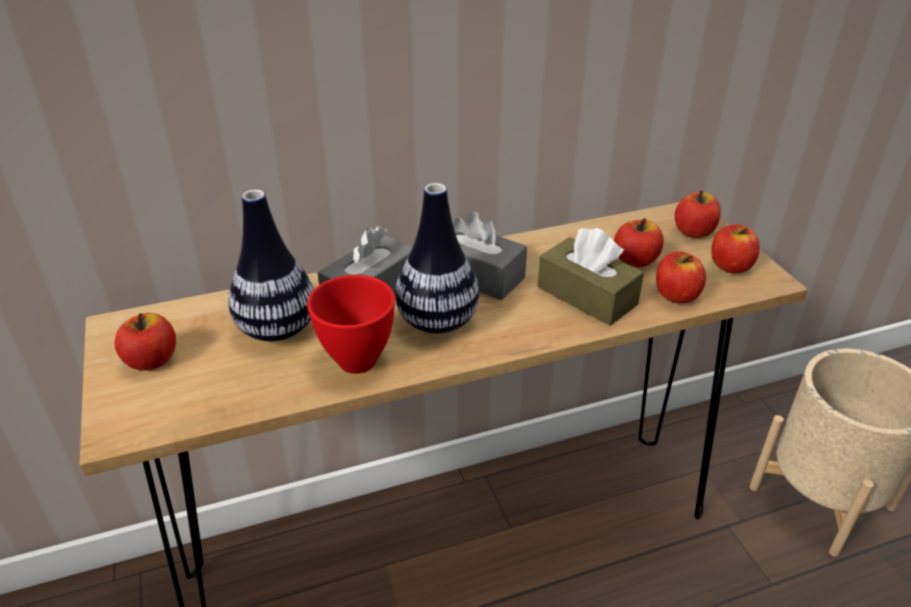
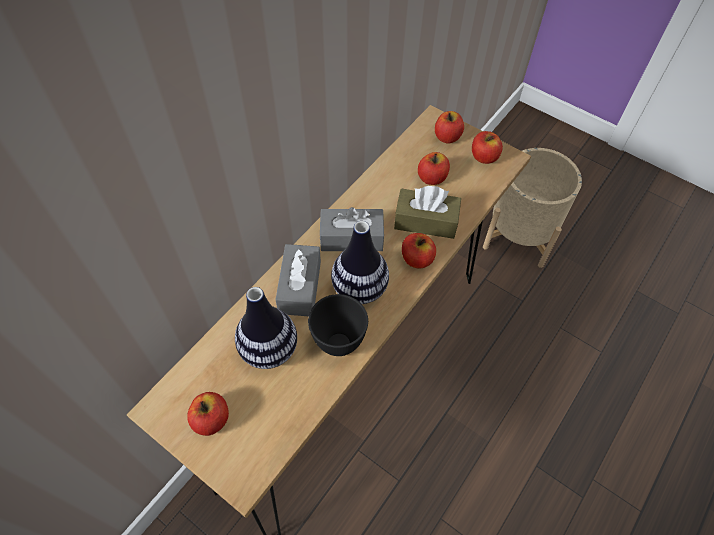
camera: 35 degrees left, 20 degrees up
red bowl [307,275,395,374] -> black bowl [308,294,368,356]
apple [656,251,706,303] -> apple moved to [402,233,436,268]

